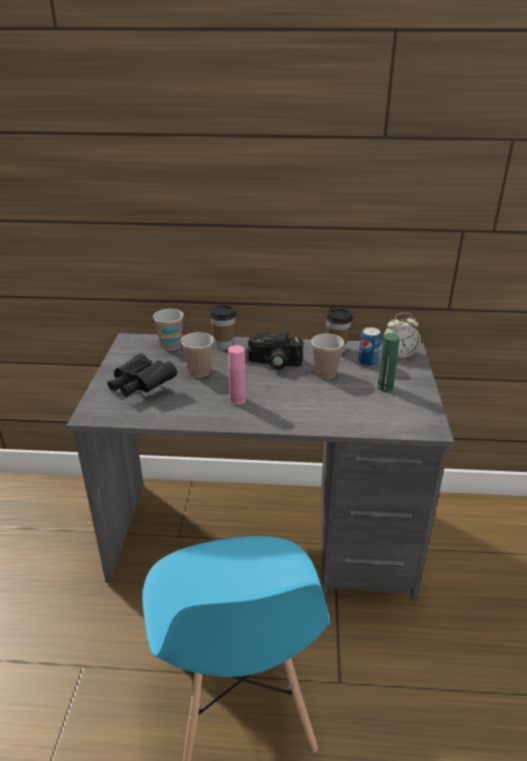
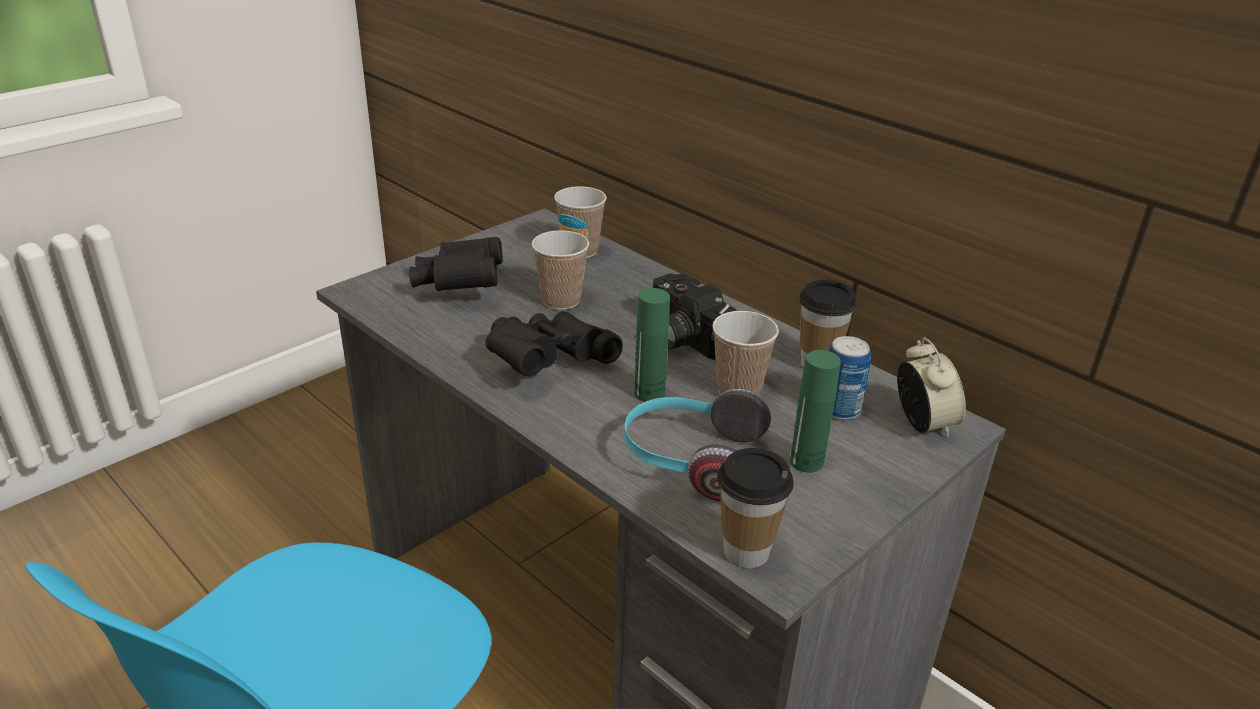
camera: 40 degrees right, 0 degrees up
cup [209,305,237,350] -> cup moved to [717,448,794,568]
pink bottle [228,345,246,405] -> black binoculars [486,311,623,376]
alarm clock [383,313,421,358] -> alarm clock turned 135 degrees counterclockwise [897,337,966,438]
none -> headphones [624,389,771,502]
none -> green bottle [634,288,670,402]

